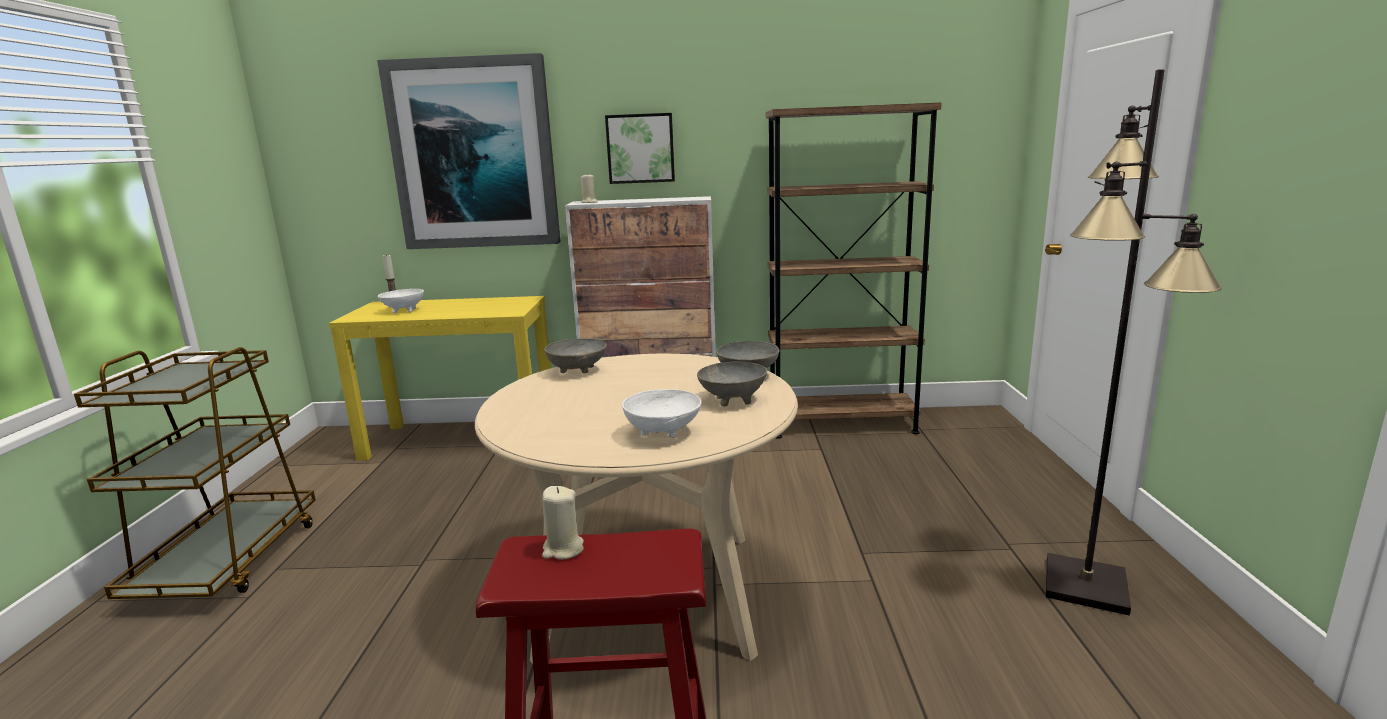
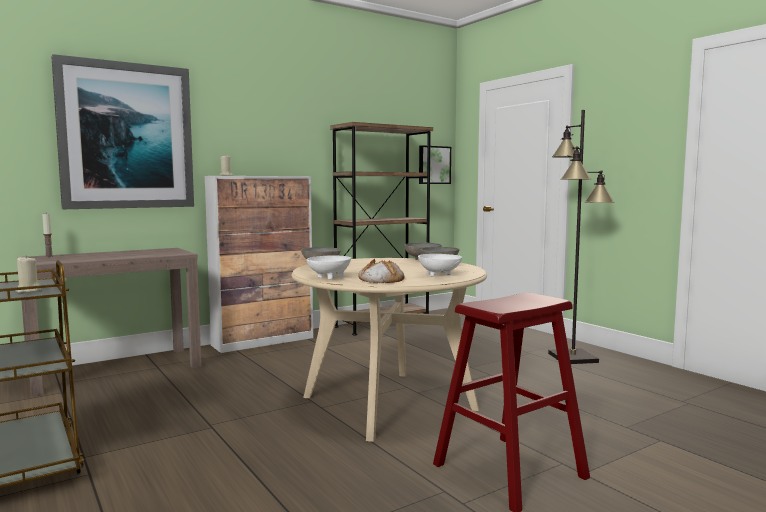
camera: 35 degrees left, 10 degrees down
yellow console table [329,296,551,461] -> brown console table [17,248,201,396]
white bowl [378,289,424,313] -> white bowl moved to [306,255,351,279]
beige candle [542,486,584,560] -> beige candle moved to [16,255,41,293]
picture [605,113,675,184] -> picture moved to [419,145,451,184]
none -> bread [358,259,404,283]

